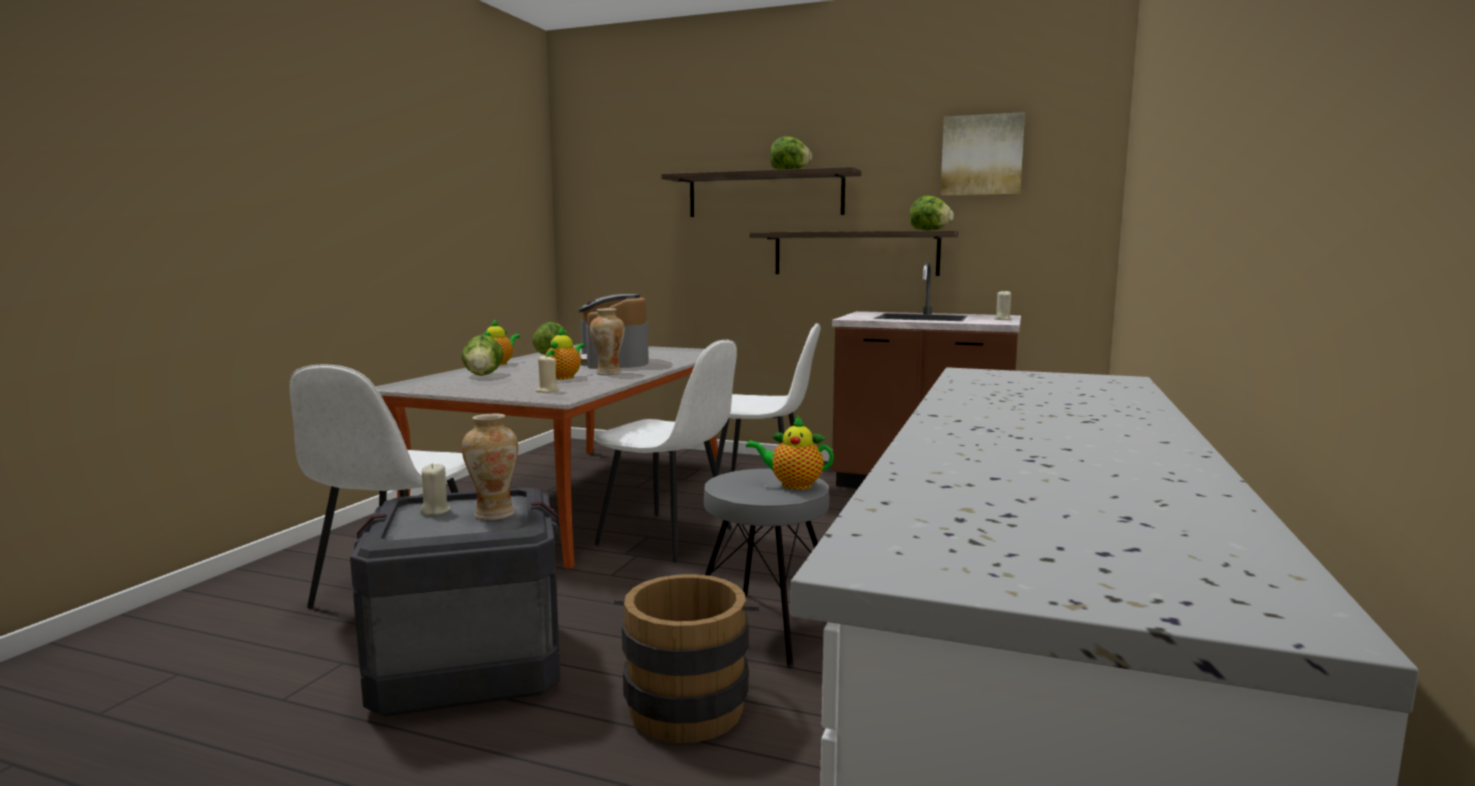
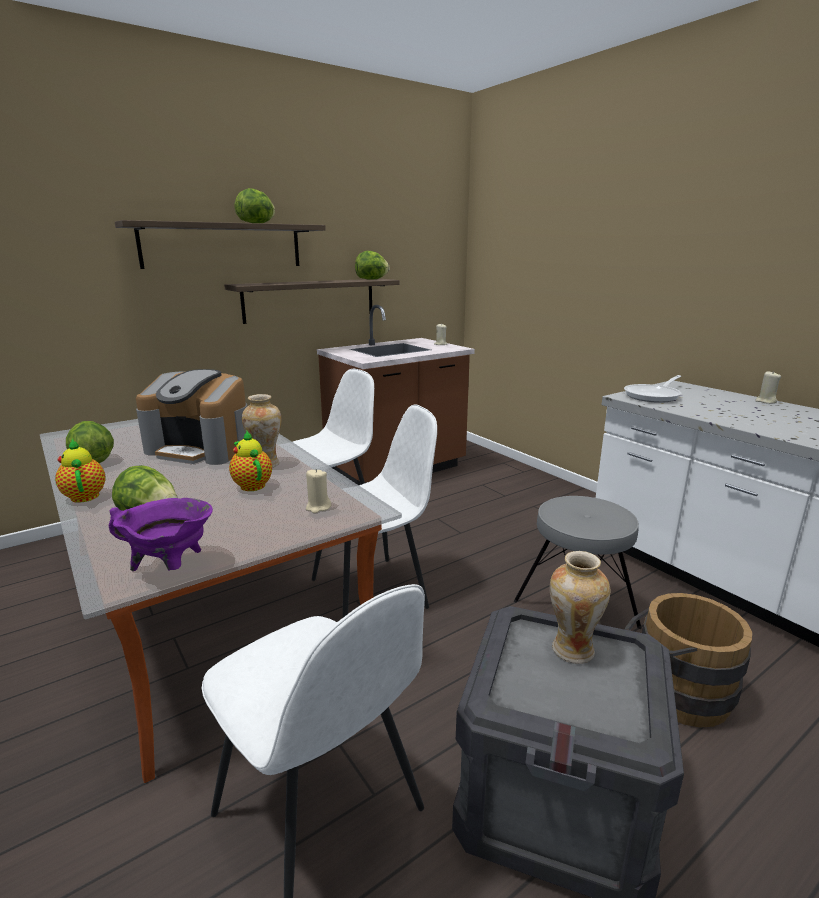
camera: 55 degrees left, 10 degrees up
beige candle [420,463,451,515] -> beige candle moved to [755,371,781,404]
teapot [746,415,834,490] -> none
picture [940,112,1025,196] -> none
none -> purple cooking pot [109,498,213,571]
none -> frying pan [624,375,681,403]

